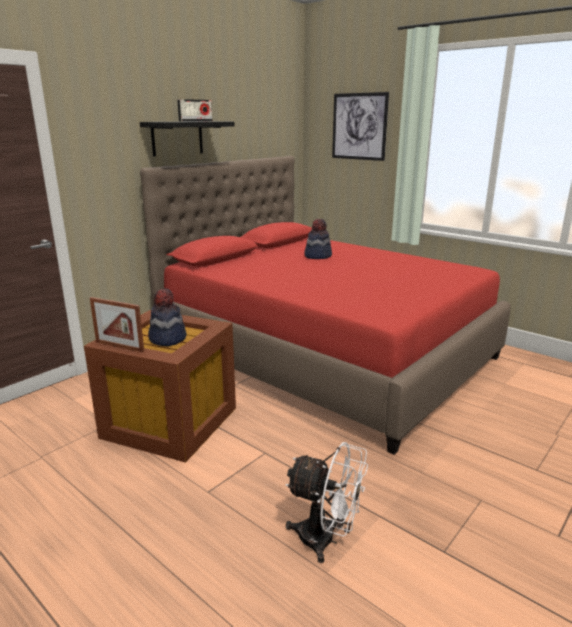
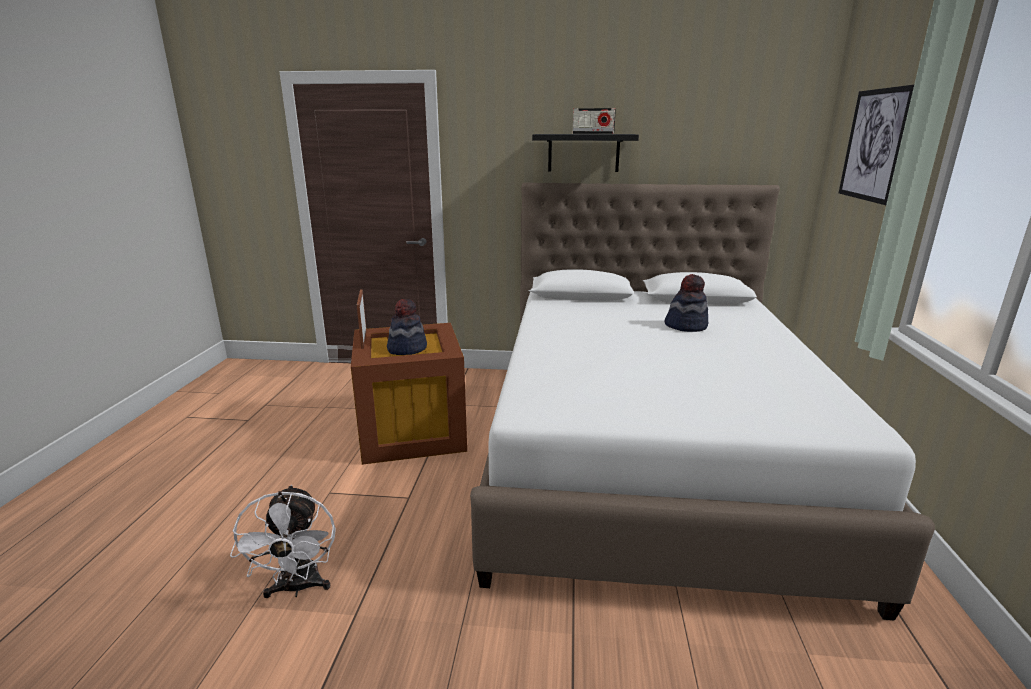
camera: 55 degrees right, 0 degrees up
red bed [140,156,511,455] -> white bed [470,183,935,621]

